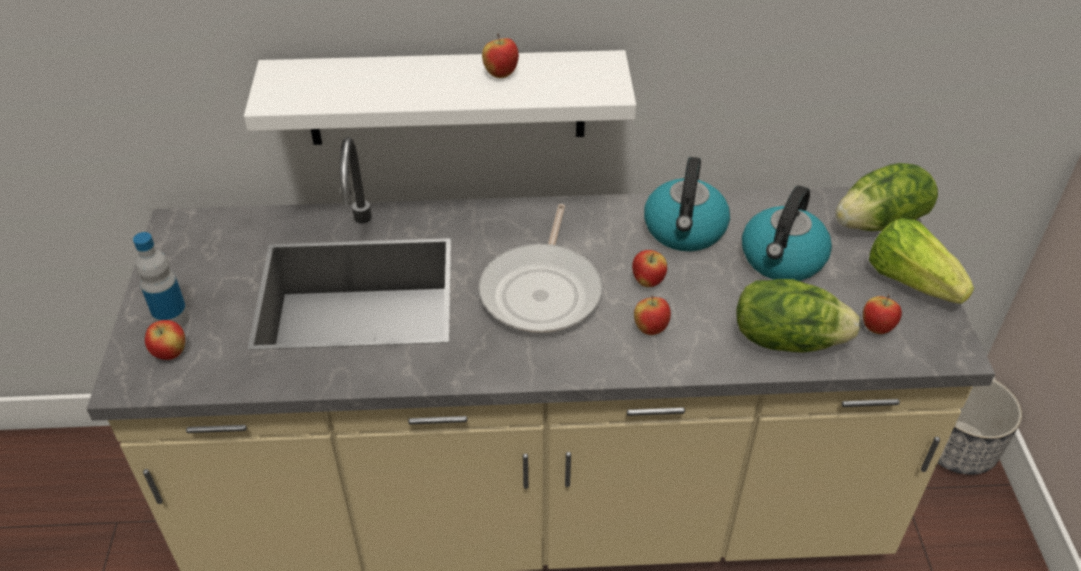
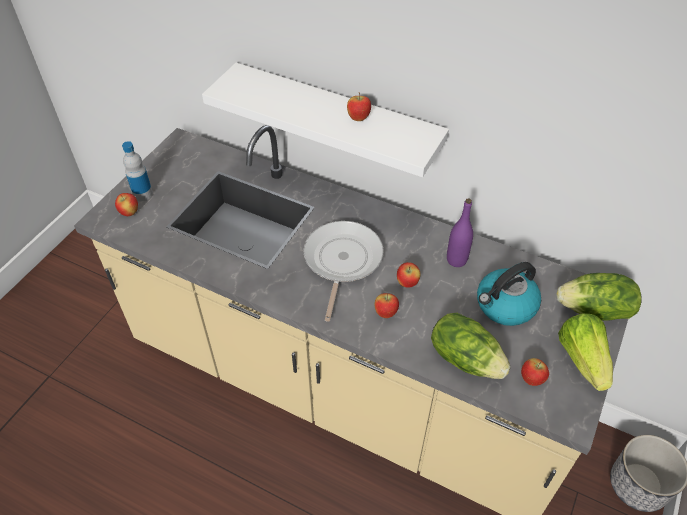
camera: 30 degrees right, 5 degrees up
frying pan [479,204,602,333] -> frying pan turned 150 degrees clockwise [303,221,384,322]
kettle [644,157,730,251] -> purple bottle [447,198,473,267]

